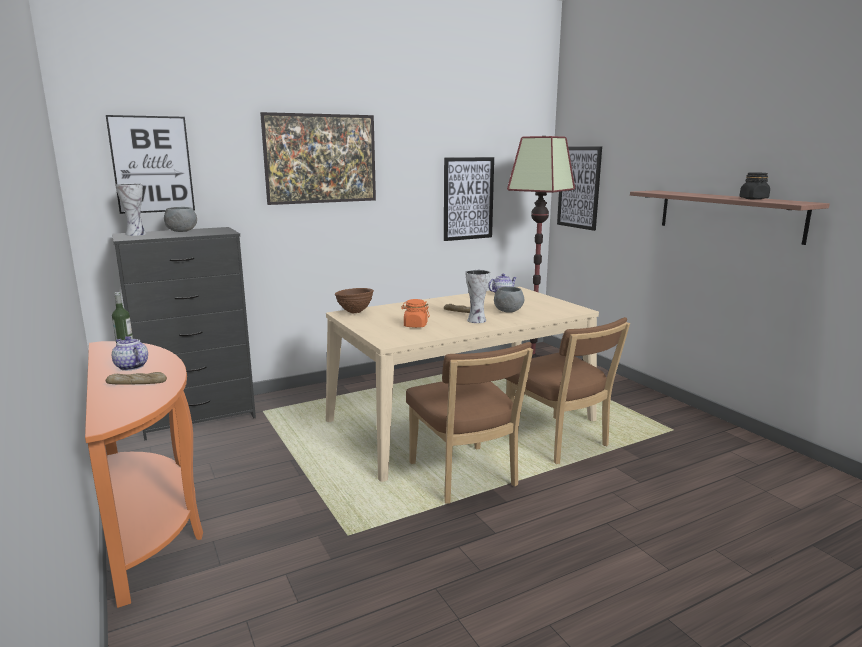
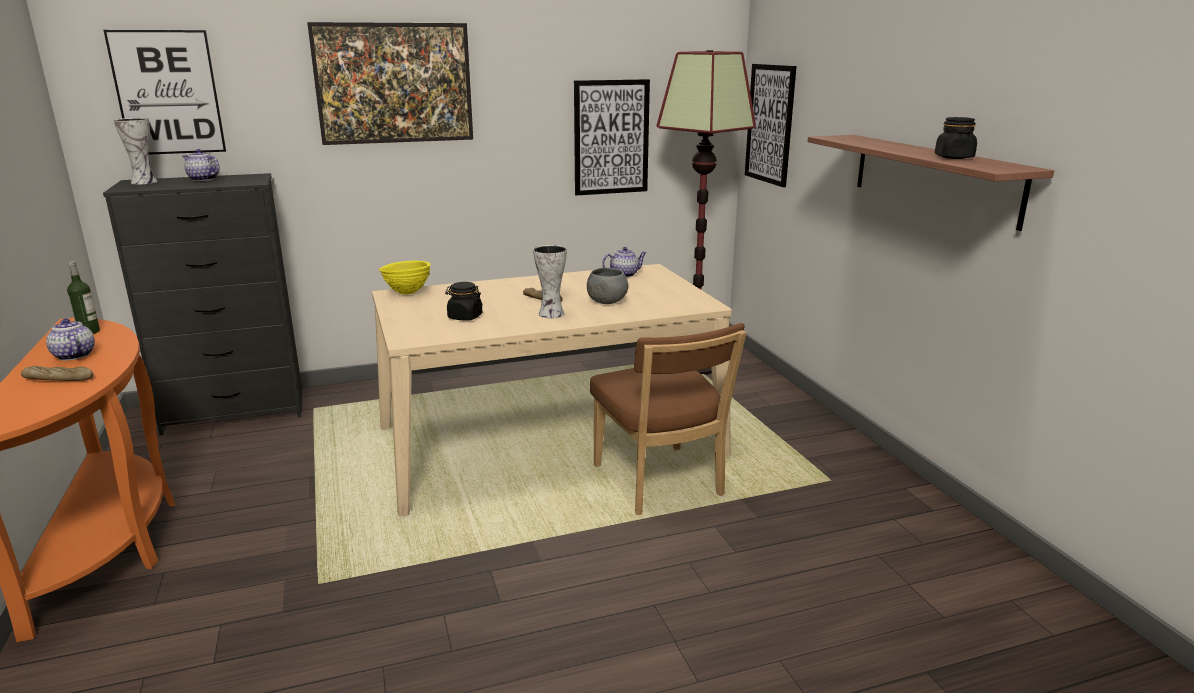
camera: 10 degrees right, 5 degrees up
grey bowl [164,207,197,232] -> teapot [182,149,220,181]
brown bowl [335,288,374,314] -> yellow bowl [379,260,431,295]
orange jar [401,299,430,328] -> black jar [445,282,483,321]
brown chair [406,342,533,504] -> none

